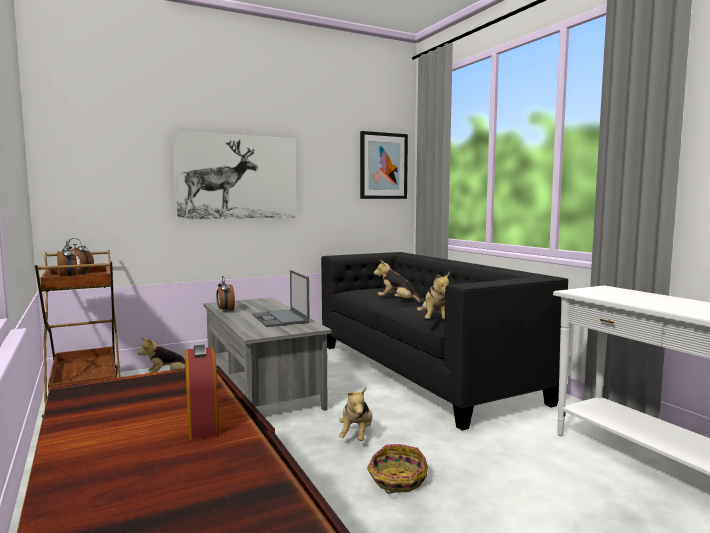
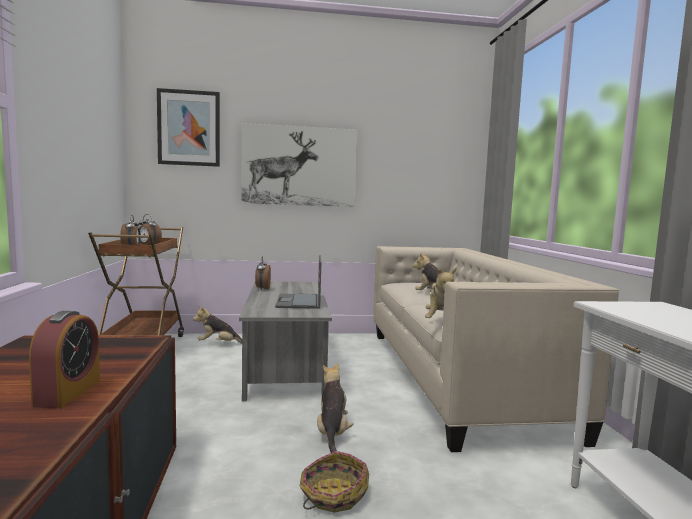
camera: 20 degrees right, 0 degrees up
black sofa [321,252,568,430] -> beige sofa [373,246,619,452]
plush toy [339,388,373,441] -> plush toy turned 150 degrees clockwise [317,363,354,453]
picture [360,131,408,199] -> picture moved to [157,88,220,167]

